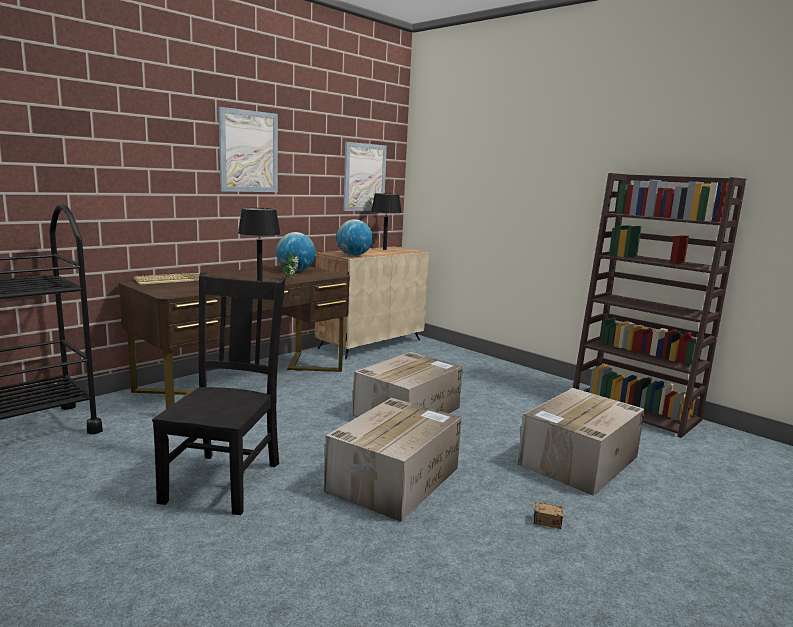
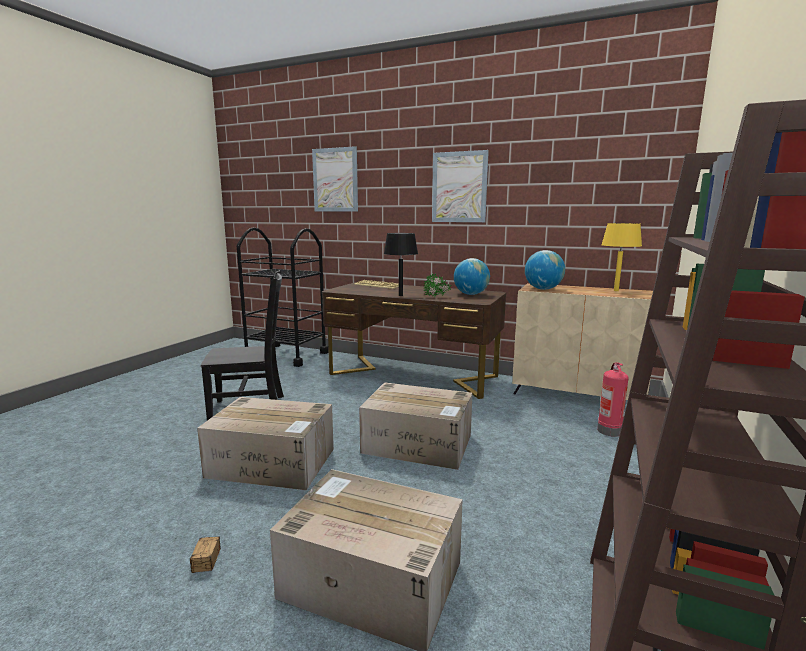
camera: 70 degrees right, 0 degrees up
picture [343,142,387,211] -> picture moved to [312,146,358,211]
black table lamp [371,193,402,250] -> yellow table lamp [601,223,642,291]
none -> fire extinguisher [597,362,629,437]

